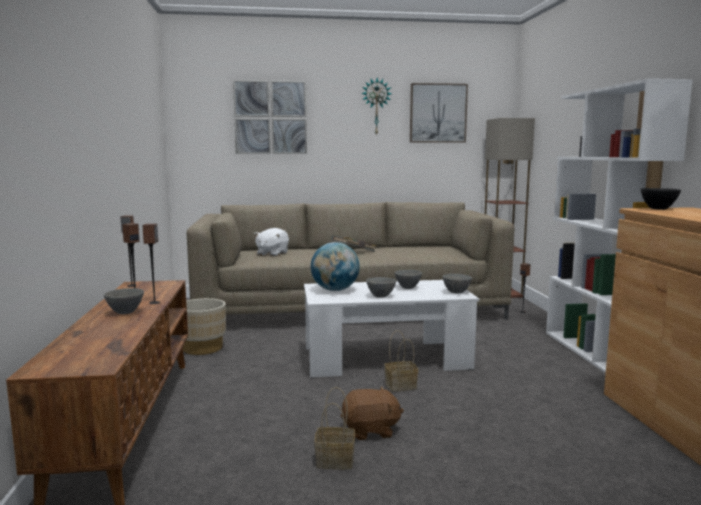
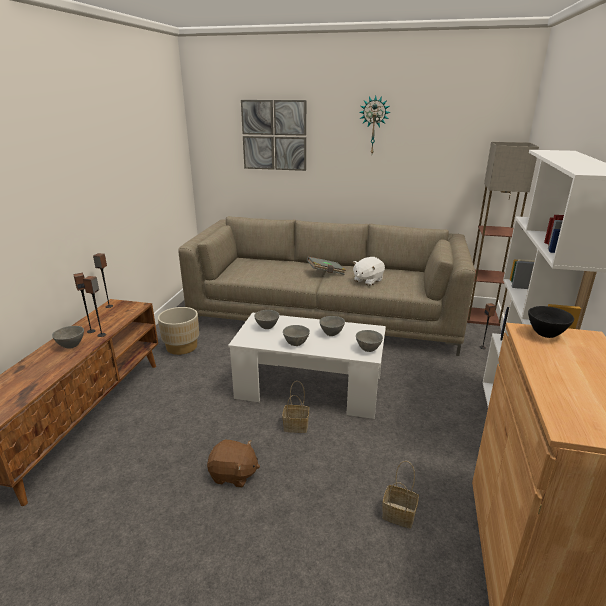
camera: 20 degrees right, 15 degrees up
white plush toy [254,228,289,256] -> white plush toy moved to [353,257,385,286]
globe [311,242,360,291] -> grey bowl [254,310,279,329]
basket [314,387,355,469] -> basket moved to [382,461,419,529]
picture [410,83,468,143] -> none

